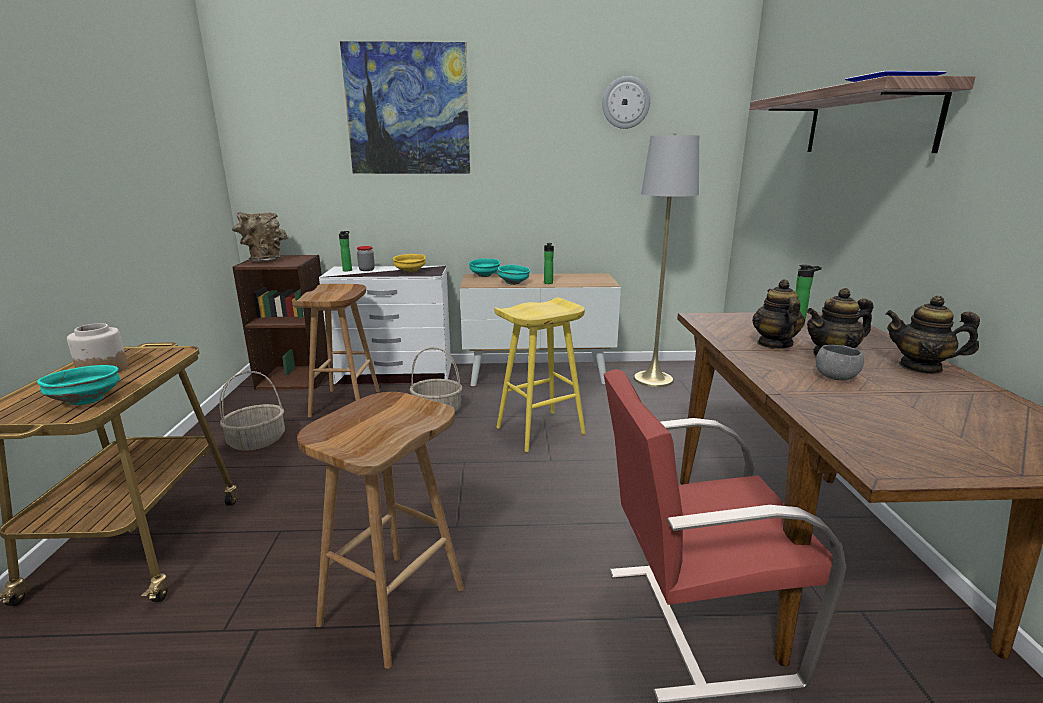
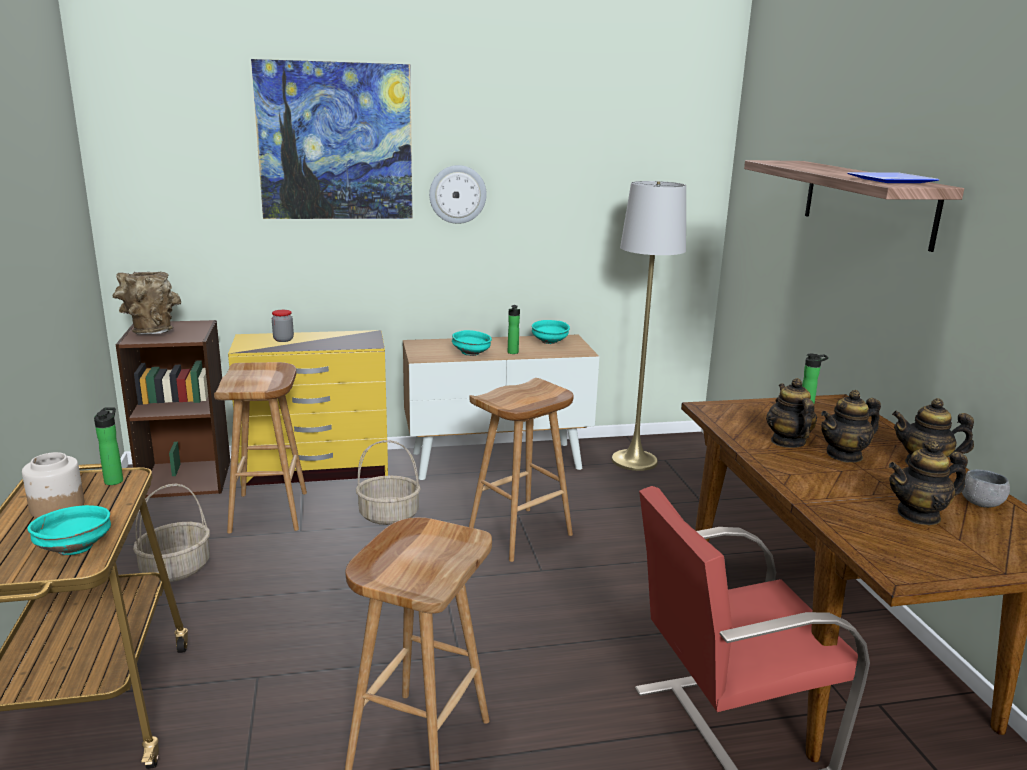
camera: 10 degrees left, 0 degrees up
white dresser [319,266,451,384] -> yellow dresser [228,330,388,486]
bottle [339,231,352,271] -> bottle moved to [94,408,123,485]
yellow bowl [393,254,426,273] -> none
turquoise bowl [469,258,500,277] -> turquoise bowl moved to [532,320,570,344]
yellow stool [494,298,586,452] -> brown stool [469,378,574,562]
wall clock [602,76,650,129] -> wall clock moved to [429,165,487,224]
grey bowl [816,345,864,381] -> grey bowl moved to [962,469,1010,508]
none -> teapot [889,441,968,525]

